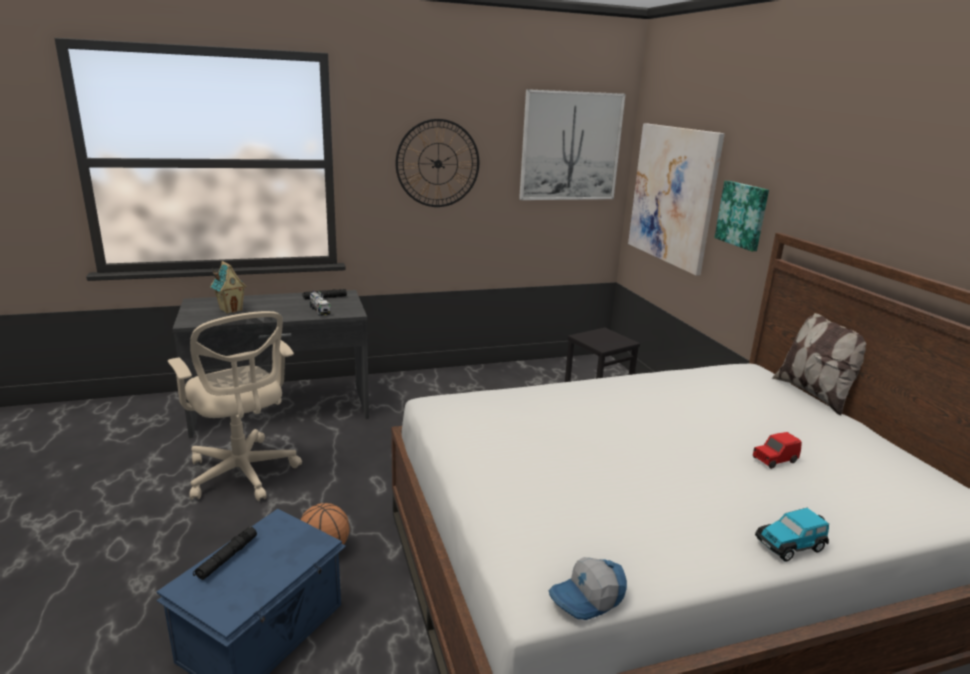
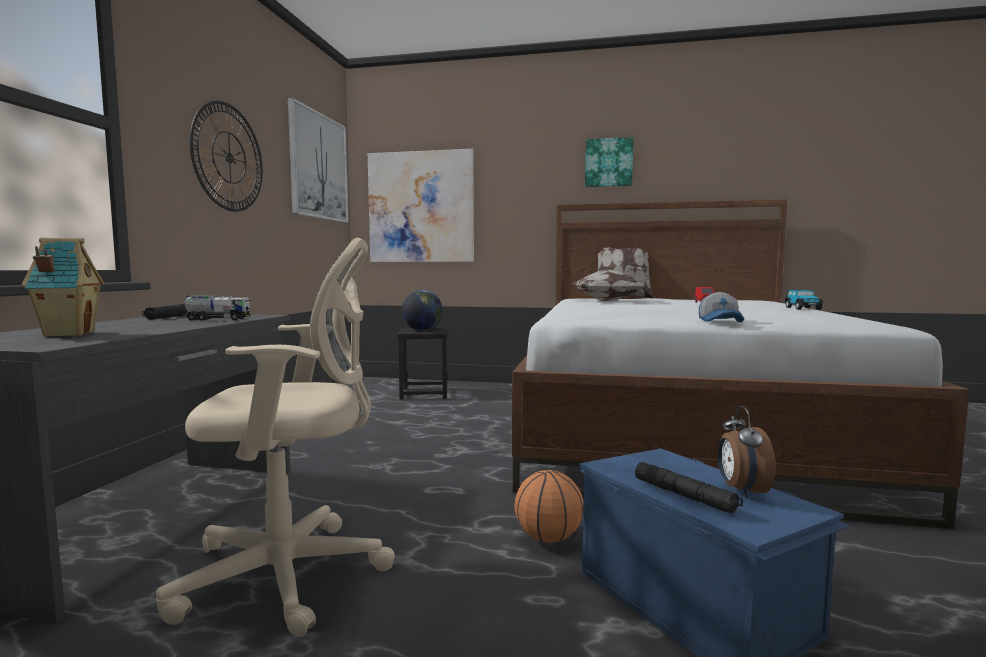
camera: 60 degrees left, 15 degrees down
cap [549,557,627,620] -> cap moved to [699,292,744,322]
picture [715,181,769,251] -> picture moved to [585,137,633,187]
none -> globe [402,290,443,331]
none -> pillow [572,269,646,301]
none -> alarm clock [718,405,775,498]

